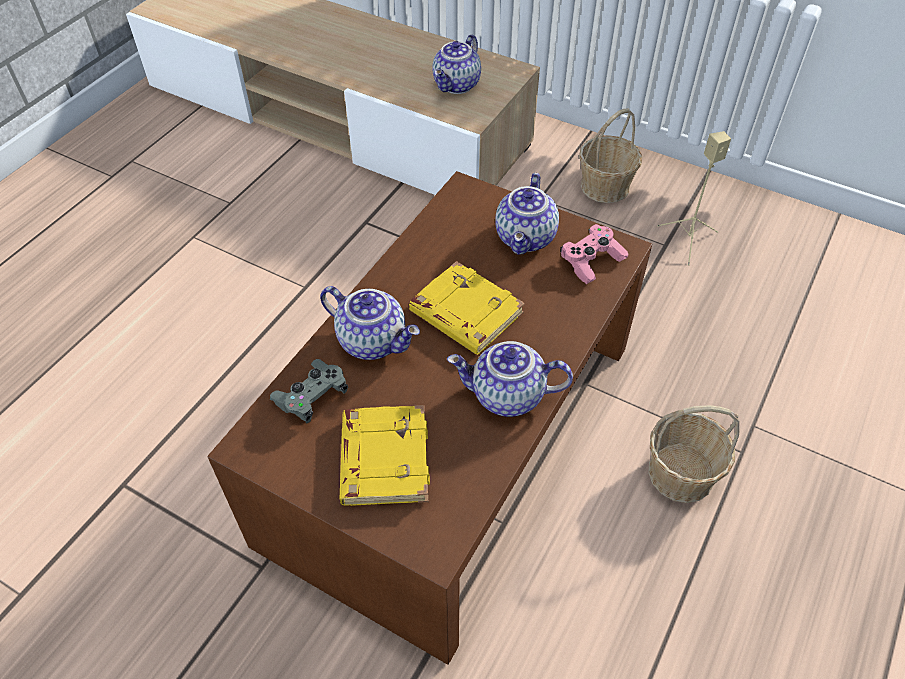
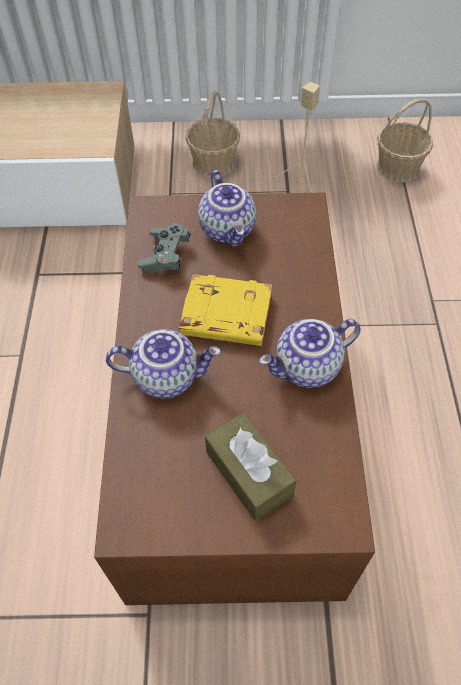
camera: 30 degrees left, 5 degrees up
grey game controller [270,359,348,423] -> grey game controller moved to [138,223,191,273]
yellow book [340,405,430,506] -> brown tissue box [205,413,297,521]
teapot [432,34,481,94] -> none
pink game controller [560,224,628,284] -> none
basket [648,405,740,503] -> basket moved to [377,98,433,183]

